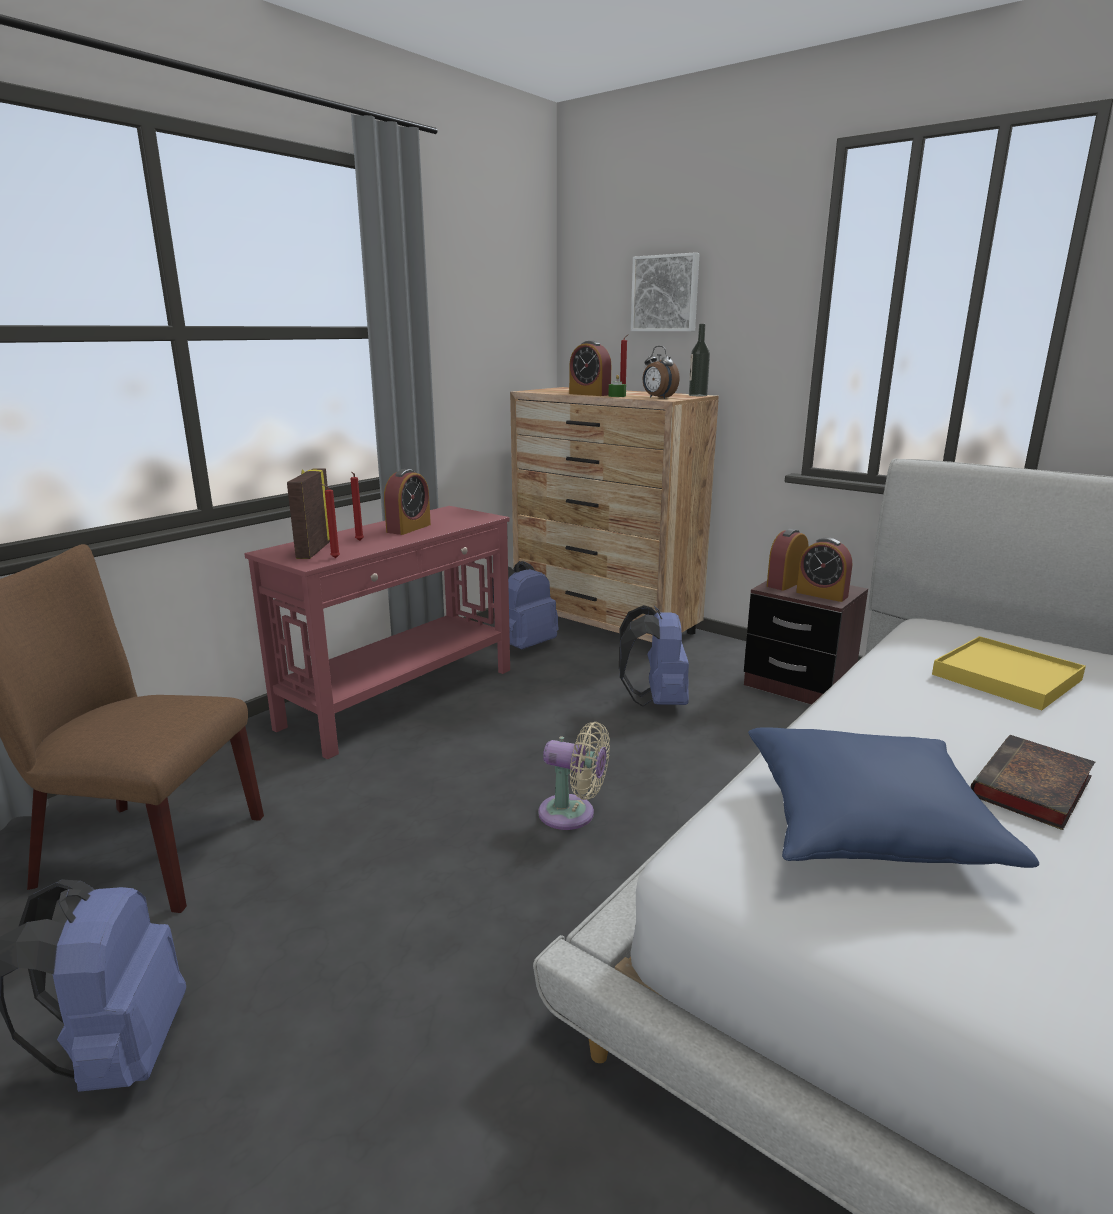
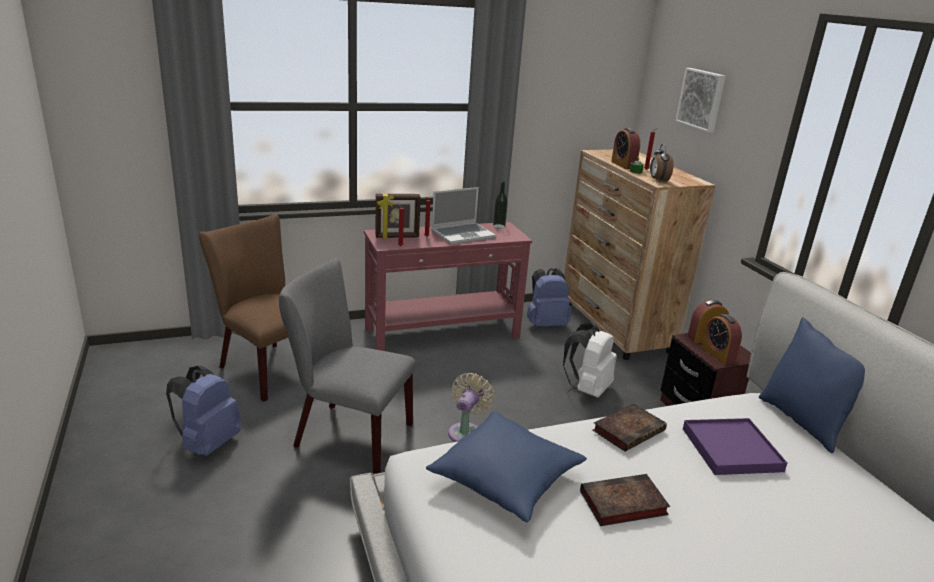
camera: 30 degrees right, 5 degrees up
picture frame [287,468,330,559] -> picture frame turned 135 degrees counterclockwise [375,194,421,238]
alarm clock [384,469,431,535] -> laptop [431,187,496,244]
beige fan [538,722,610,830] -> beige fan turned 120 degrees counterclockwise [448,373,495,442]
blue backpack [619,605,689,707] -> white backpack [563,323,617,398]
bottle [689,324,710,396] -> bottle moved to [493,181,508,229]
yellow tray [932,636,1086,710] -> purple tray [683,418,787,475]
none -> grey chair [279,258,416,474]
none -> book [593,404,667,451]
none -> blue pillow [759,317,865,454]

